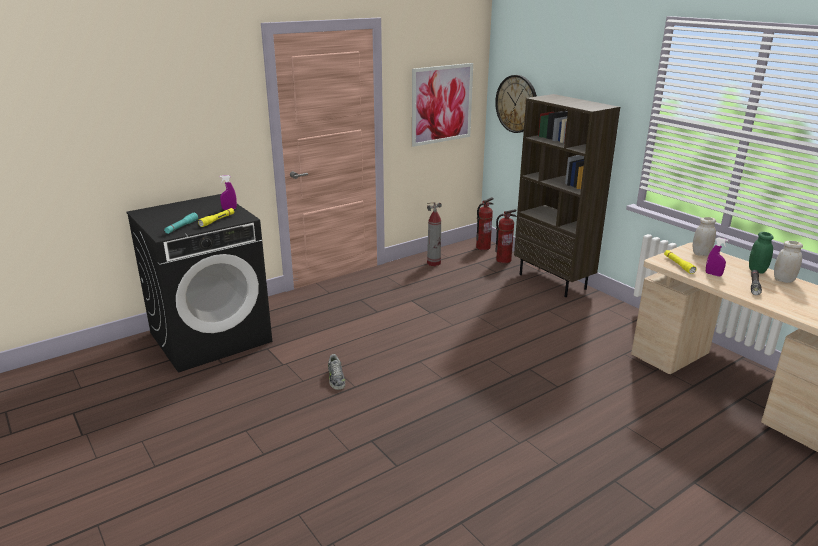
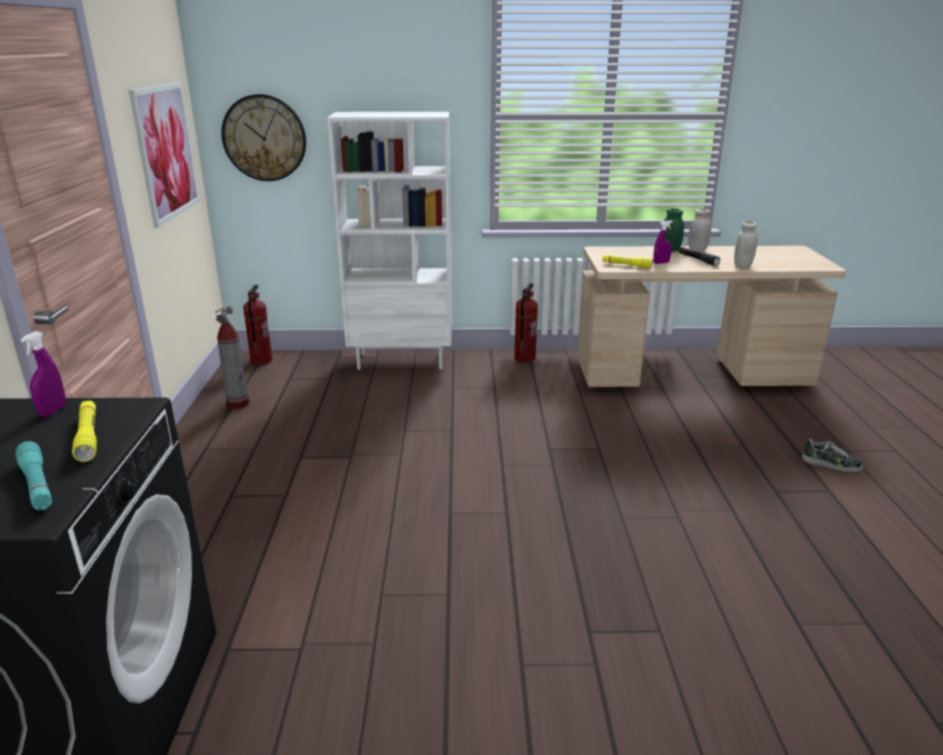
camera: 55 degrees left, 0 degrees up
shoe [328,354,345,390] -> shoe moved to [802,439,864,472]
fire extinguisher [495,209,517,263] -> fire extinguisher moved to [515,283,538,363]
brown bookcase [514,94,620,297] -> white bookcase [327,112,452,370]
white jar [693,217,716,256] -> white jar moved to [734,221,757,268]

